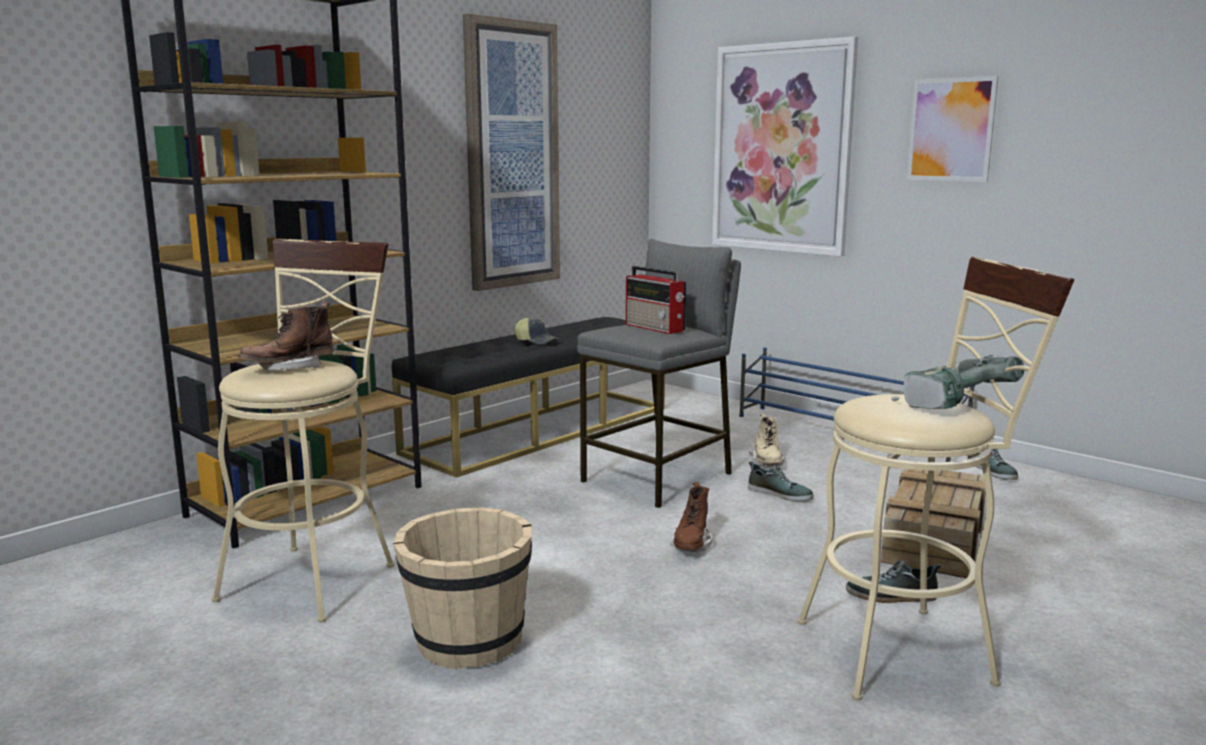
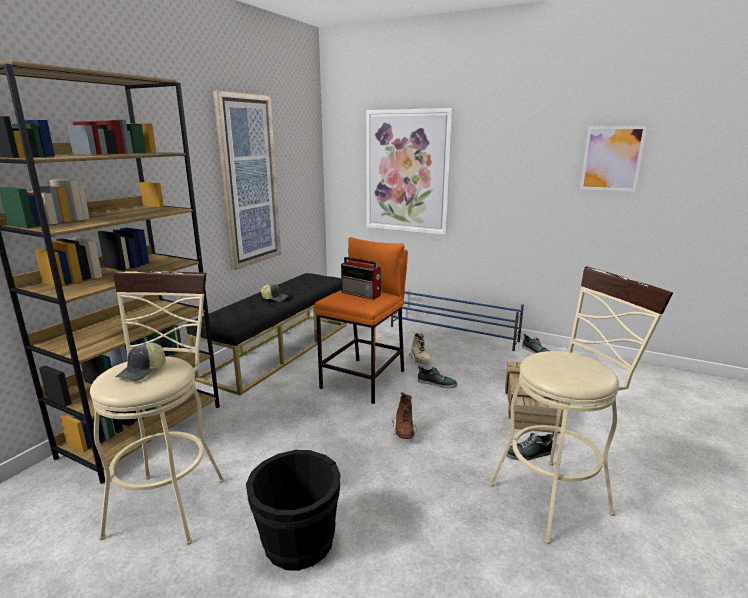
camera: 15 degrees left, 5 degrees up
brown boot [238,303,334,371] -> cap [116,343,166,381]
beige bucket [393,507,532,669] -> black bucket [246,450,341,571]
grey stool [577,239,741,508] -> orange stool [315,237,408,404]
power drill [891,355,1024,409] -> none
picture [907,76,999,182] -> picture moved to [580,126,647,192]

